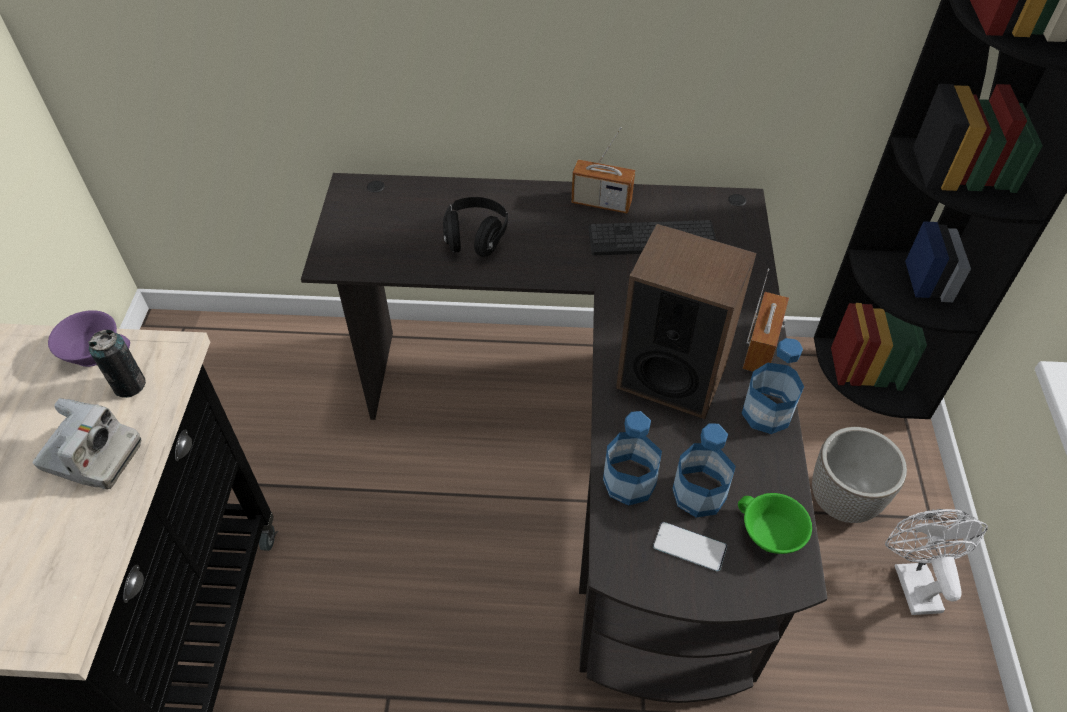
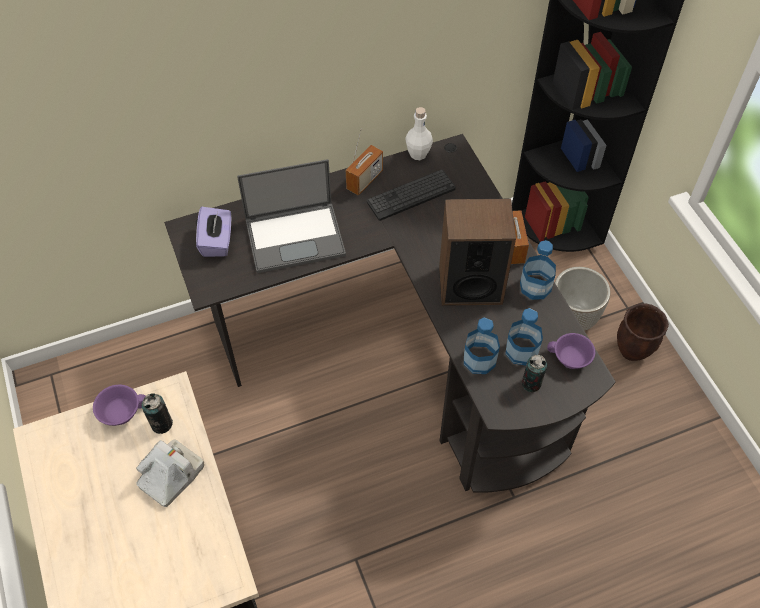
camera: 25 degrees left, 5 degrees up
camera [33,398,142,489] -> camera turned 45 degrees counterclockwise [136,439,204,507]
black headphones [443,197,508,257] -> laptop [237,159,346,273]
radio [571,127,635,213] -> radio turned 45 degrees counterclockwise [346,129,383,195]
phone [653,522,727,572] -> can [522,355,547,392]
green cup [738,493,812,554] -> purple cup [547,333,595,369]
white fan [885,509,988,615] -> brown planter [617,303,669,361]
none -> purple tissue box [196,207,231,257]
none -> white bottle [405,107,433,160]

